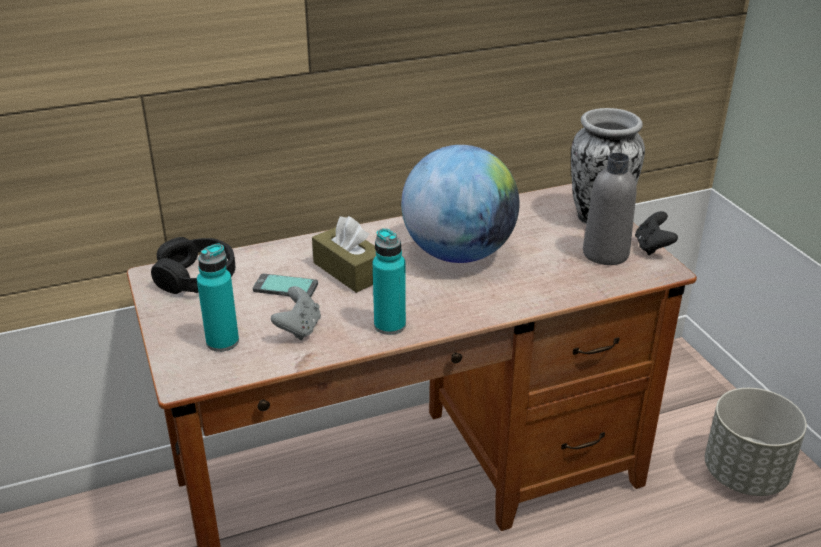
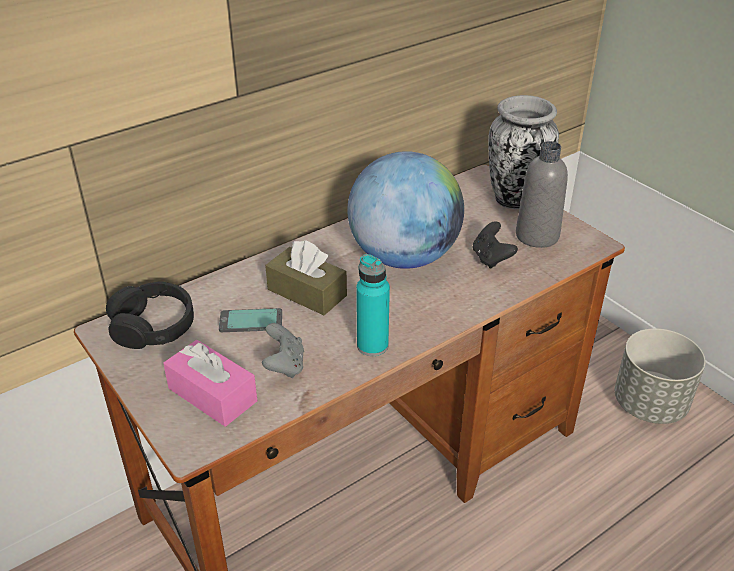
camera: 15 degrees left, 5 degrees up
turquoise bottle [197,244,239,352] -> pink tissue box [163,340,257,427]
black game controller [635,211,678,255] -> black game controller moved to [473,221,518,269]

